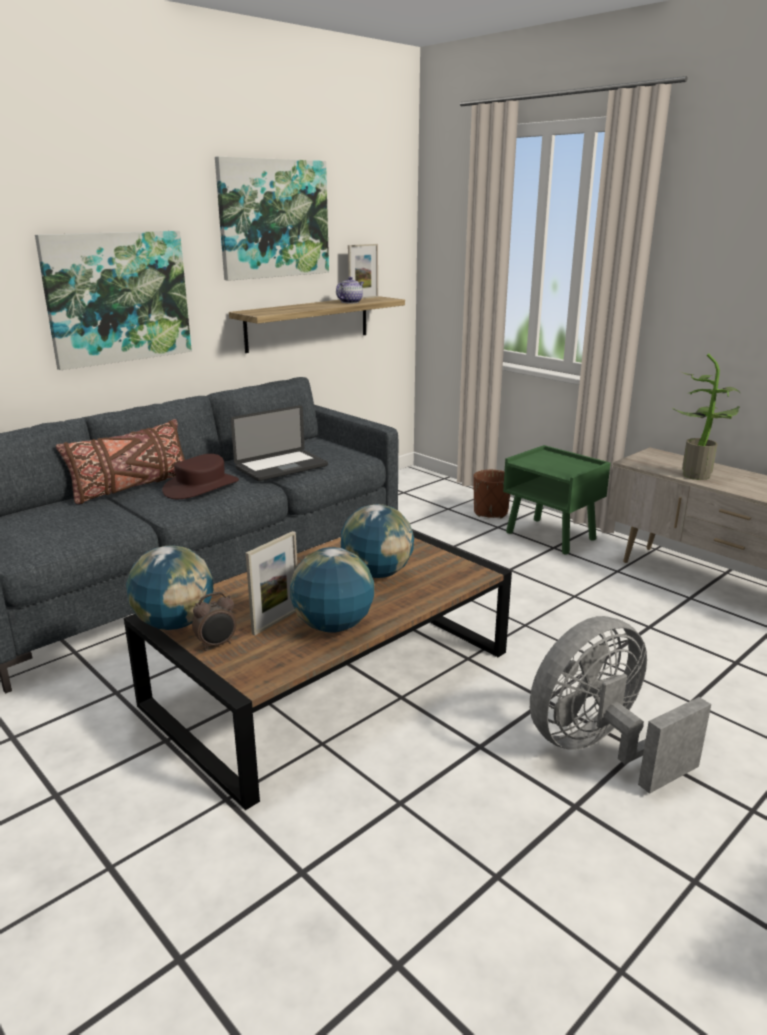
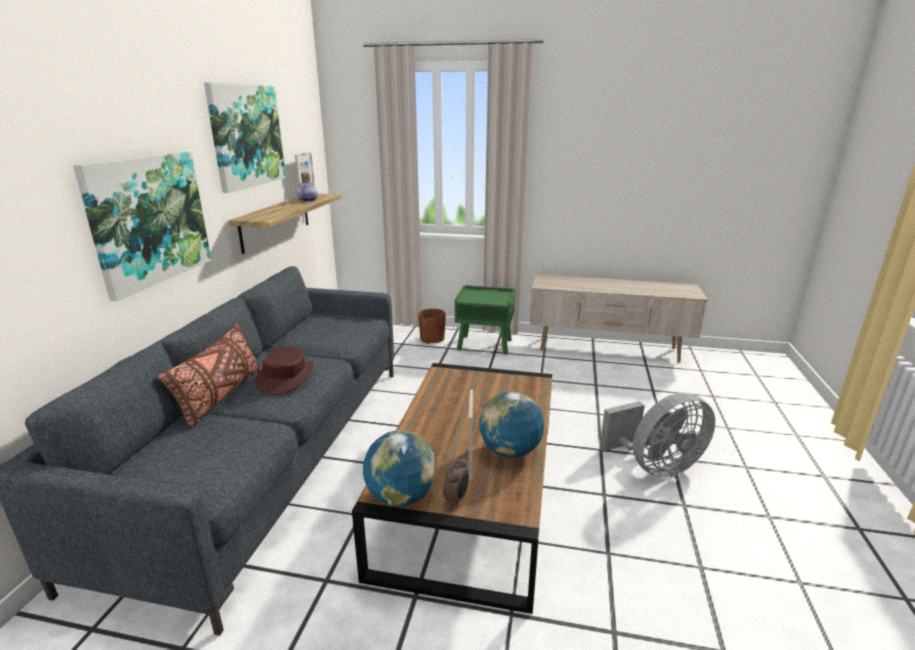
camera: 35 degrees left, 0 degrees up
laptop [231,405,328,481] -> none
globe [341,504,414,578] -> none
grey fan [530,616,711,794] -> grey fan turned 135 degrees counterclockwise [600,393,715,478]
potted plant [672,354,741,480] -> none

